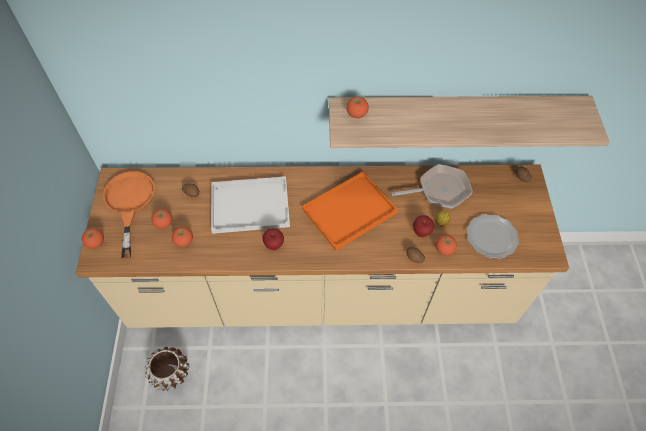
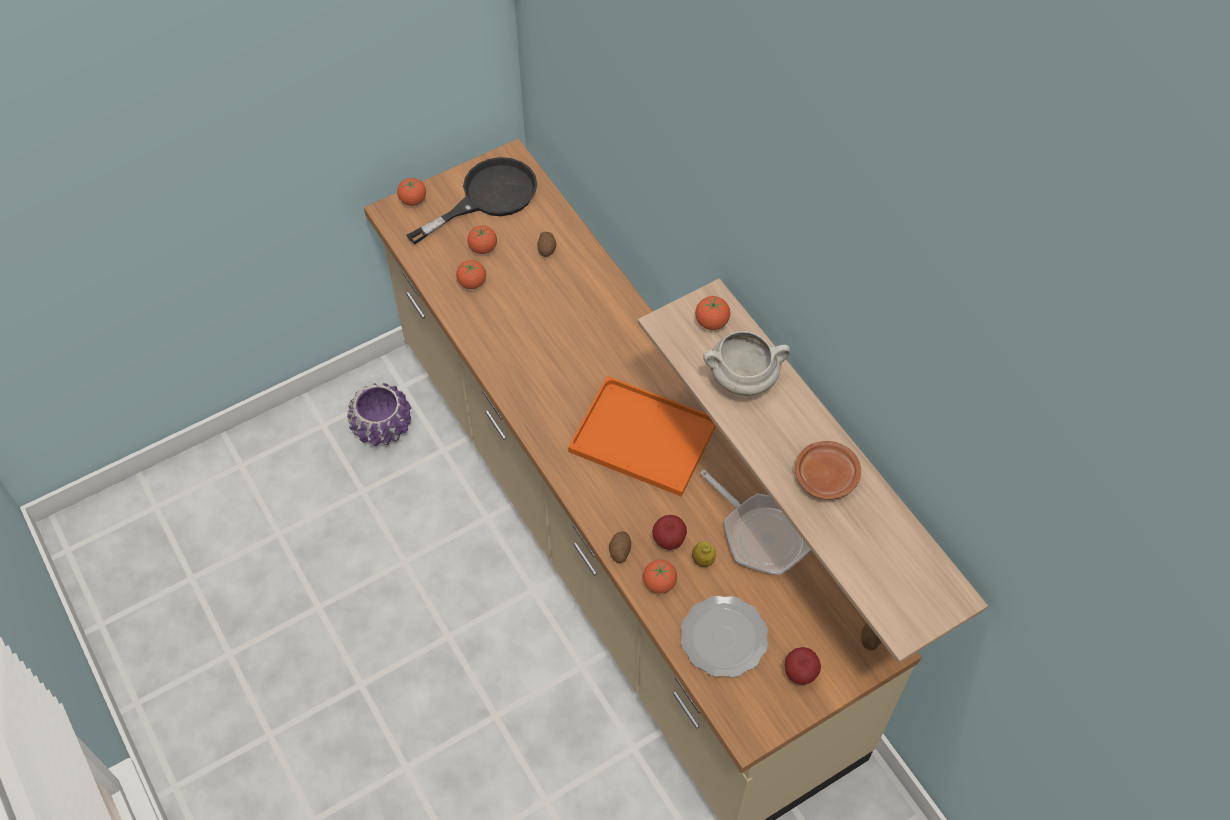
camera: 60 degrees right, 0 degrees up
orange frying pan [103,171,155,259] -> black frying pan [406,157,537,244]
brown planter [144,347,189,391] -> purple planter [347,383,411,446]
white tray [211,176,290,234] -> none
apple [262,228,284,250] -> apple moved to [785,647,821,685]
none -> white cooking pot [703,331,790,396]
none -> brown plate [795,441,861,500]

